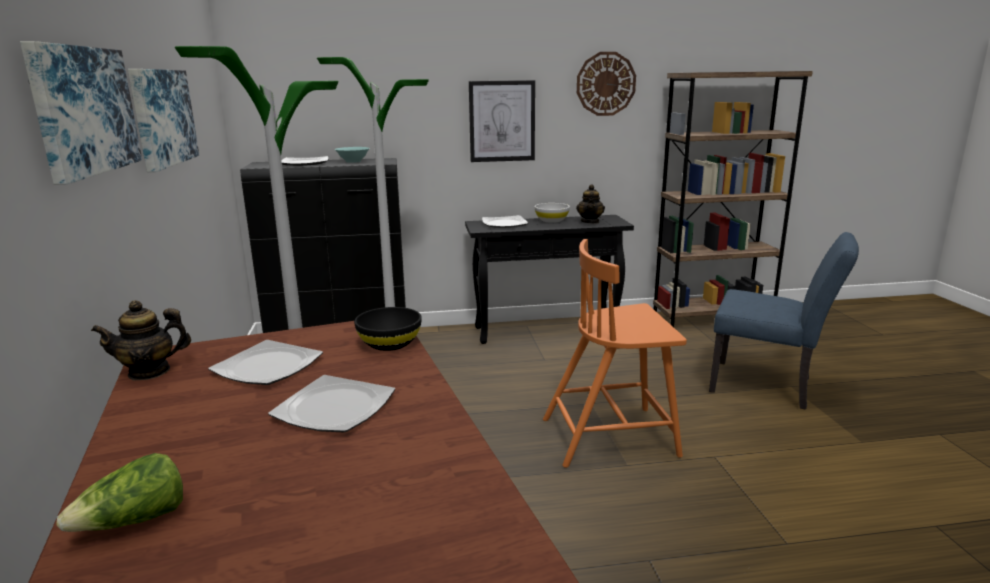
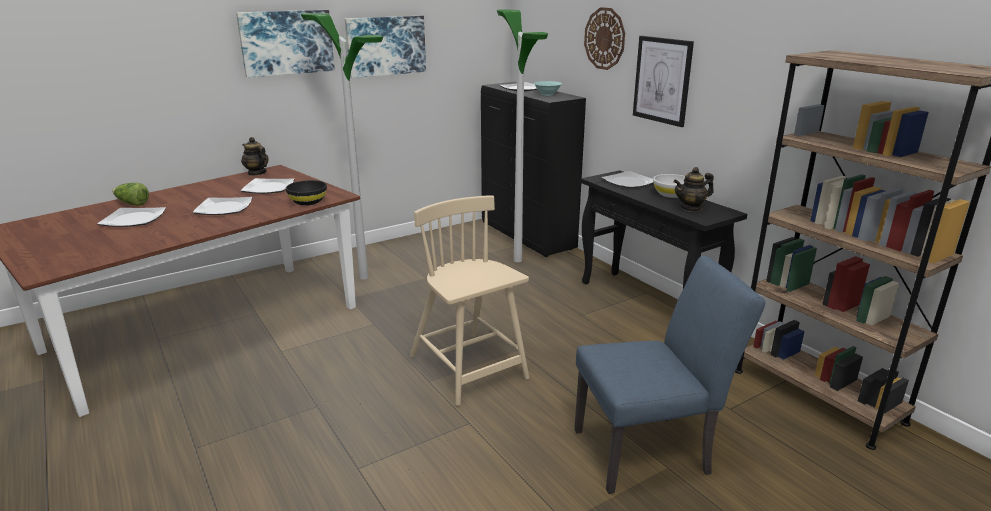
camera: 65 degrees right, 5 degrees up
orange chair [543,239,687,468] -> beige chair [410,195,529,406]
wall clock [577,52,636,116] -> wall clock moved to [584,7,625,70]
blue chair [709,232,859,410] -> blue chair turned 105 degrees counterclockwise [574,256,765,494]
none -> plate [97,207,166,227]

